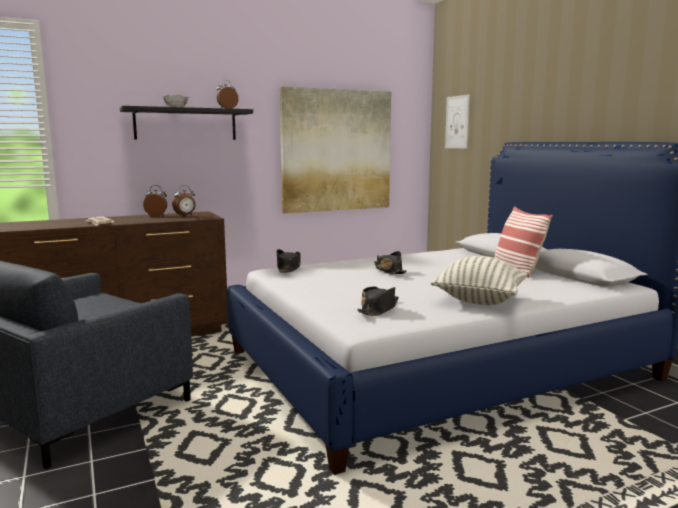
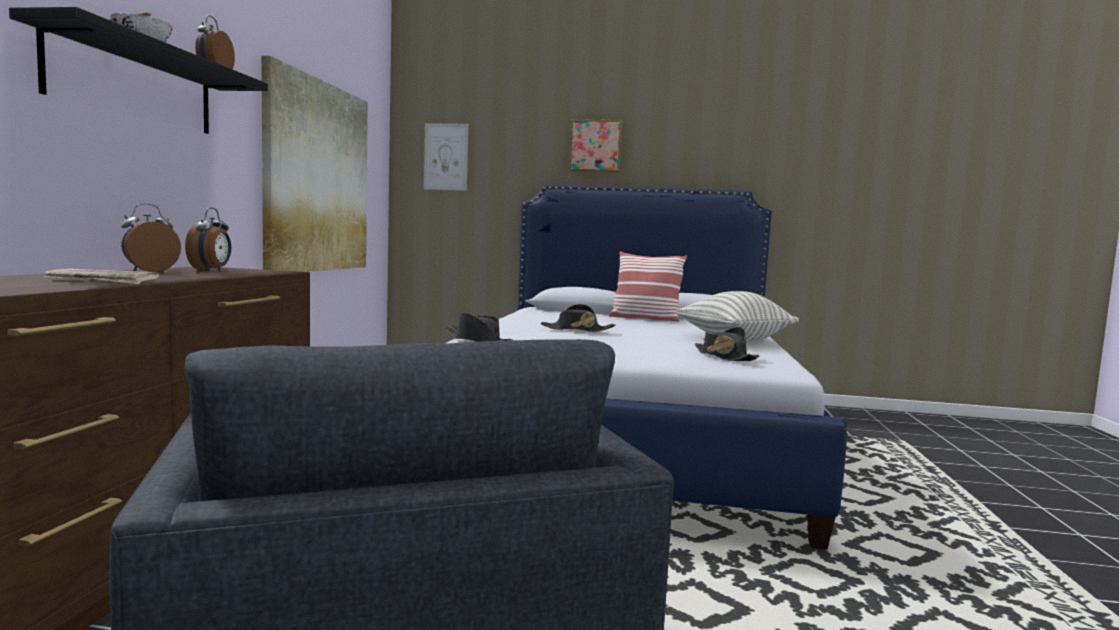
camera: 55 degrees left, 5 degrees down
none -> picture [569,119,622,172]

